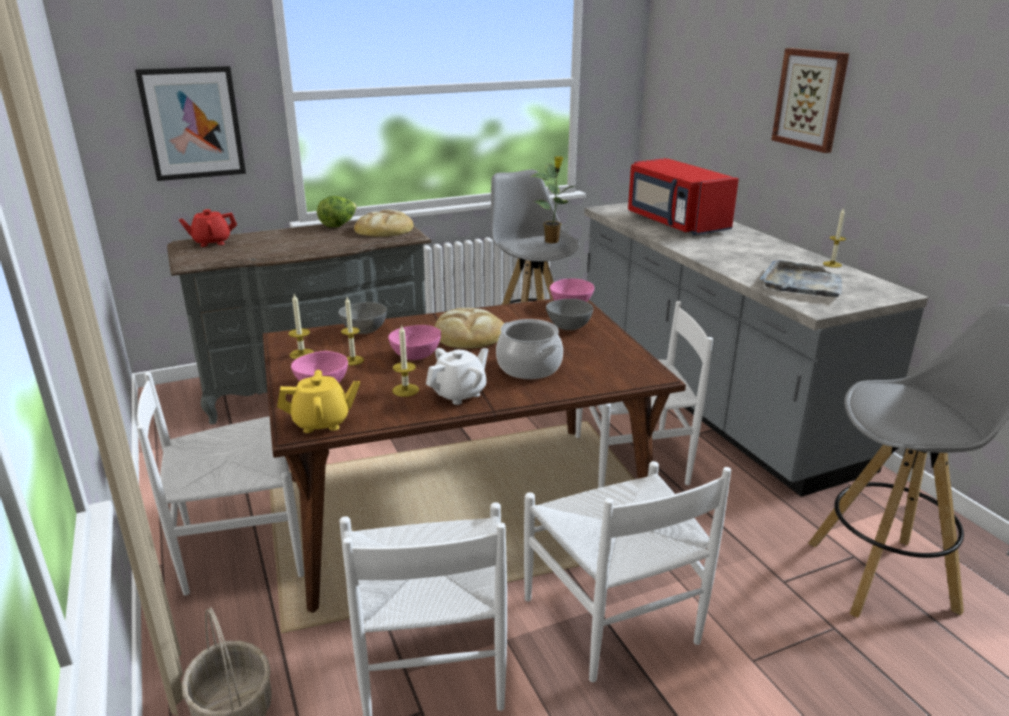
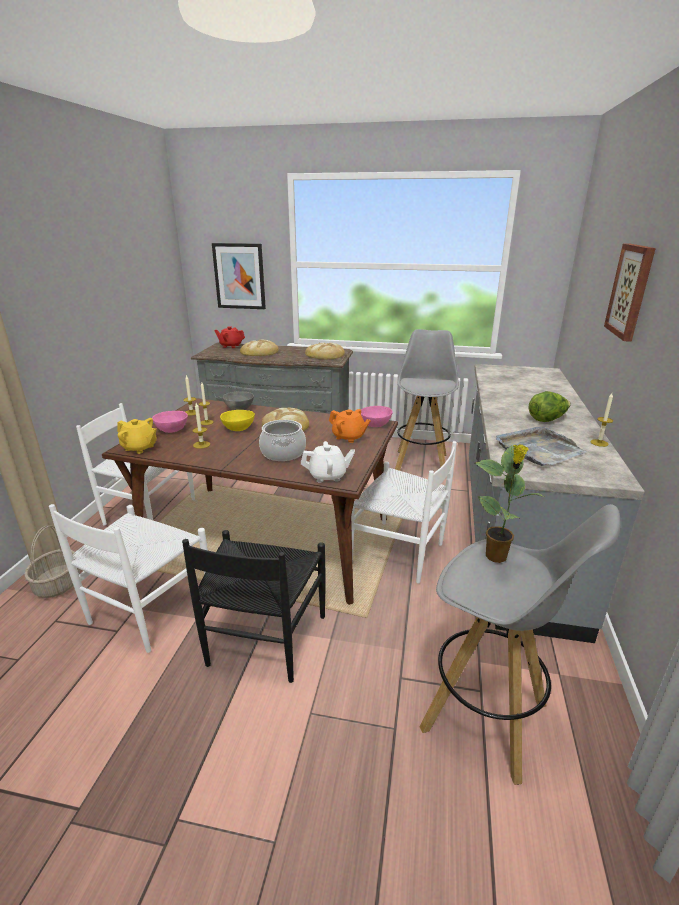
camera: 35 degrees right, 0 degrees up
lettuce [317,196,357,227] -> lettuce moved to [529,391,571,422]
pink bowl [388,325,441,360] -> yellow bowl [220,410,255,431]
white teapot [426,348,489,405] -> white teapot moved to [301,441,355,483]
white chair [524,461,731,682] -> black chair [182,530,325,683]
potted plant [530,156,574,243] -> potted plant moved to [475,444,545,563]
grey bowl [546,299,593,330] -> orange teapot [329,409,371,443]
red microwave [628,158,739,236] -> none
none -> bread [240,340,279,356]

